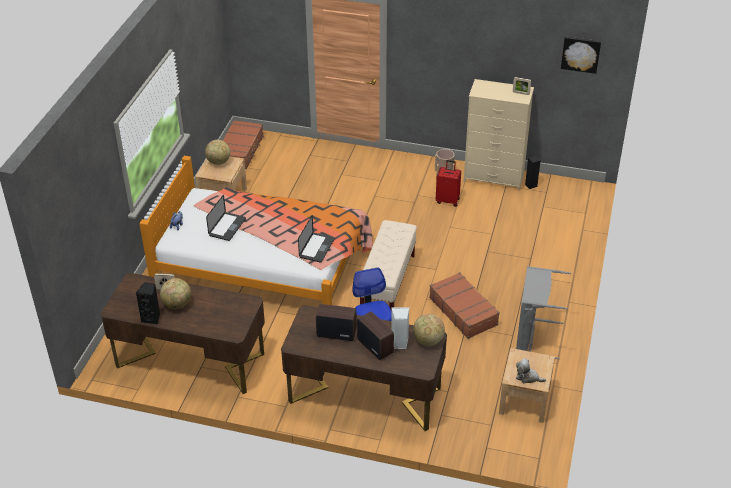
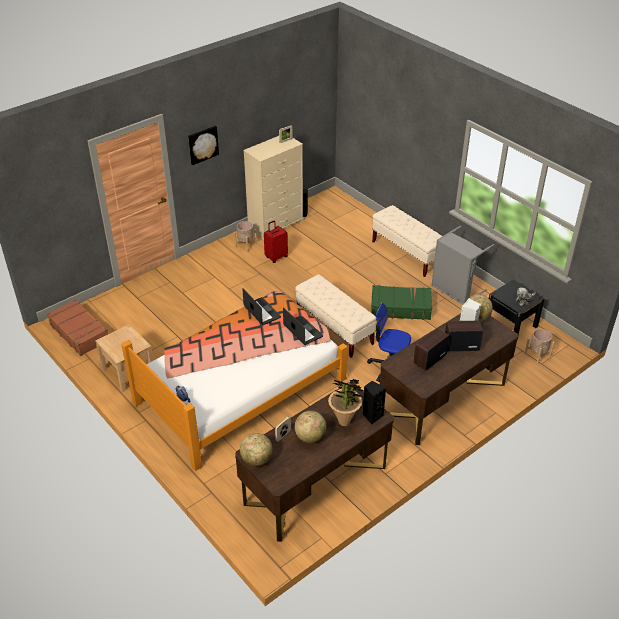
camera: 55 degrees left, 0 degrees up
black speaker [136,282,160,325] -> black speaker moved to [363,381,386,424]
globe [205,140,230,165] -> globe moved to [240,433,273,466]
laptop [206,195,246,241] -> laptop moved to [243,289,281,325]
brown suitcase [429,272,500,339] -> green suitcase [371,285,432,320]
beige nightstand [499,348,555,423] -> black nightstand [489,279,544,335]
picture [561,37,601,74] -> picture moved to [188,126,219,165]
none -> potted plant [328,379,366,426]
none -> beige bench [372,205,442,277]
none -> beige planter [525,329,555,364]

